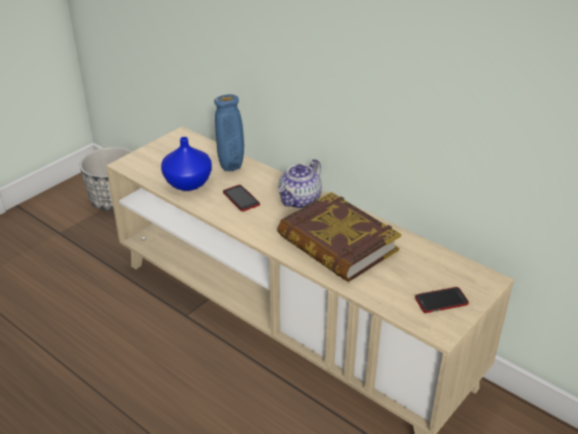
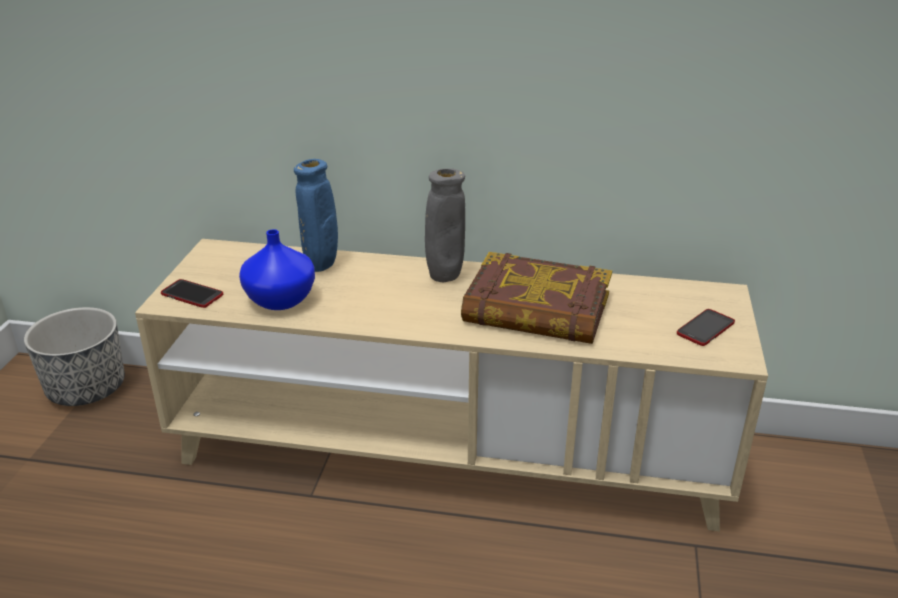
camera: 30 degrees left, 5 degrees down
phone [223,185,260,211] -> phone moved to [161,279,223,308]
teapot [278,159,322,209] -> grey vase [425,168,465,282]

